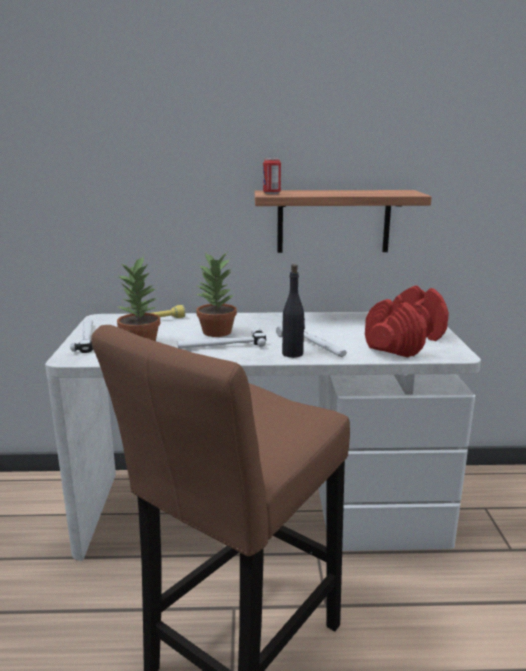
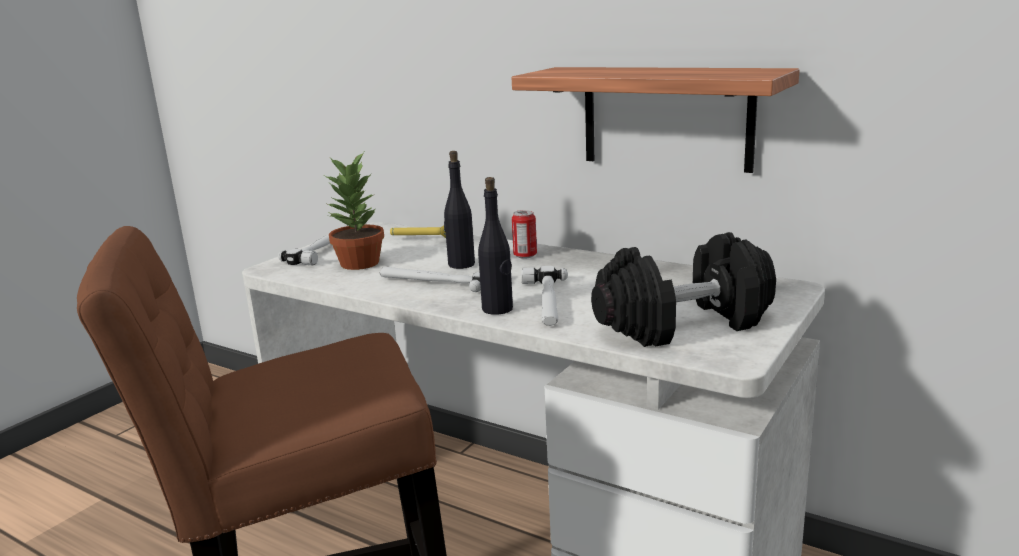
camera: 35 degrees right, 0 degrees up
potted plant [195,252,237,337] -> black bottle [444,151,475,269]
can [263,159,281,194] -> can moved to [512,210,537,259]
red dumbbell [365,286,449,357] -> black dumbbell [591,232,776,347]

